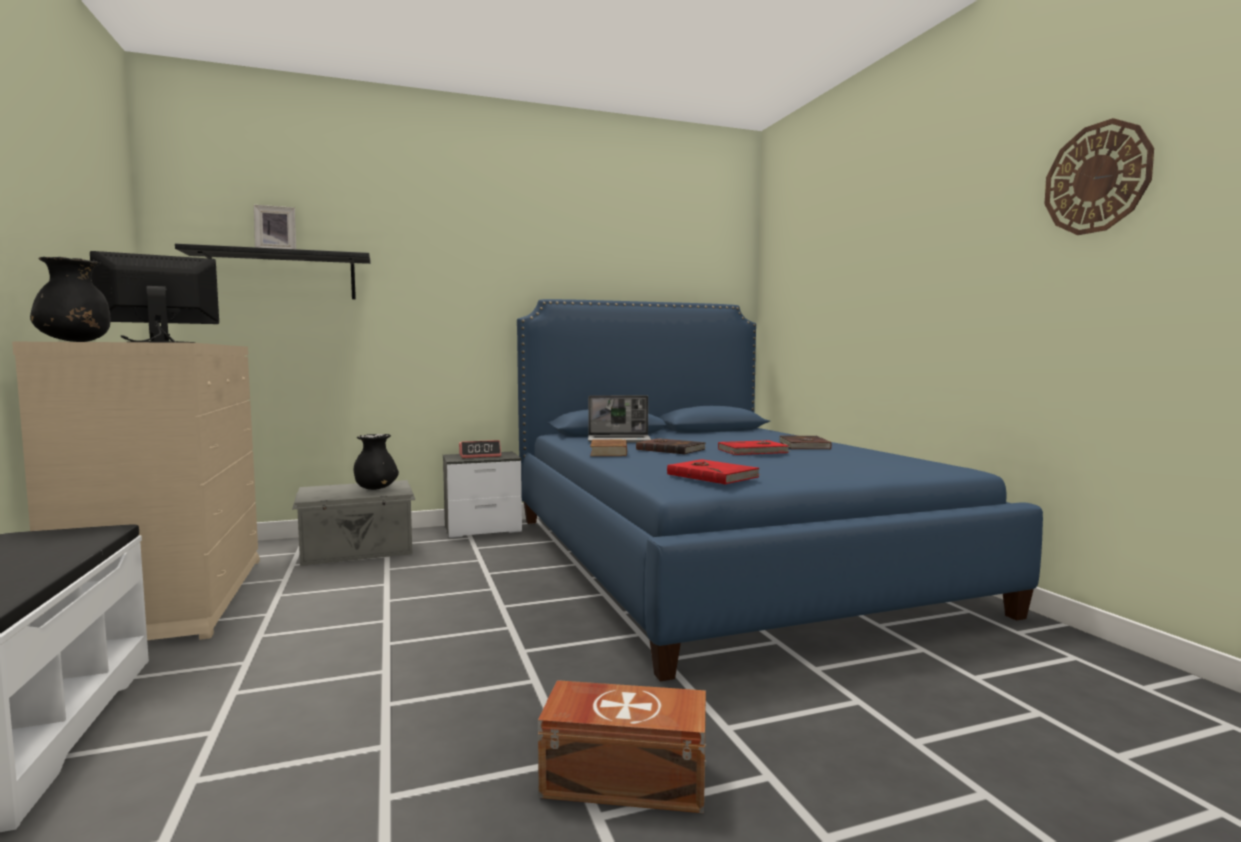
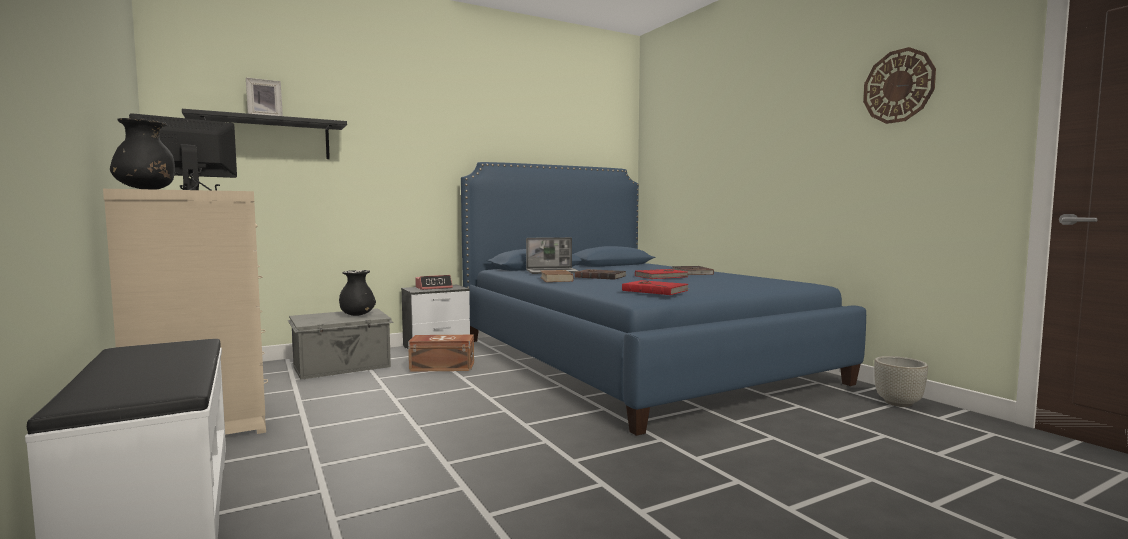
camera: 10 degrees left, 0 degrees up
brown storage box [538,680,706,813] -> brown storage box moved to [408,335,474,372]
none -> grey planter [874,356,928,407]

